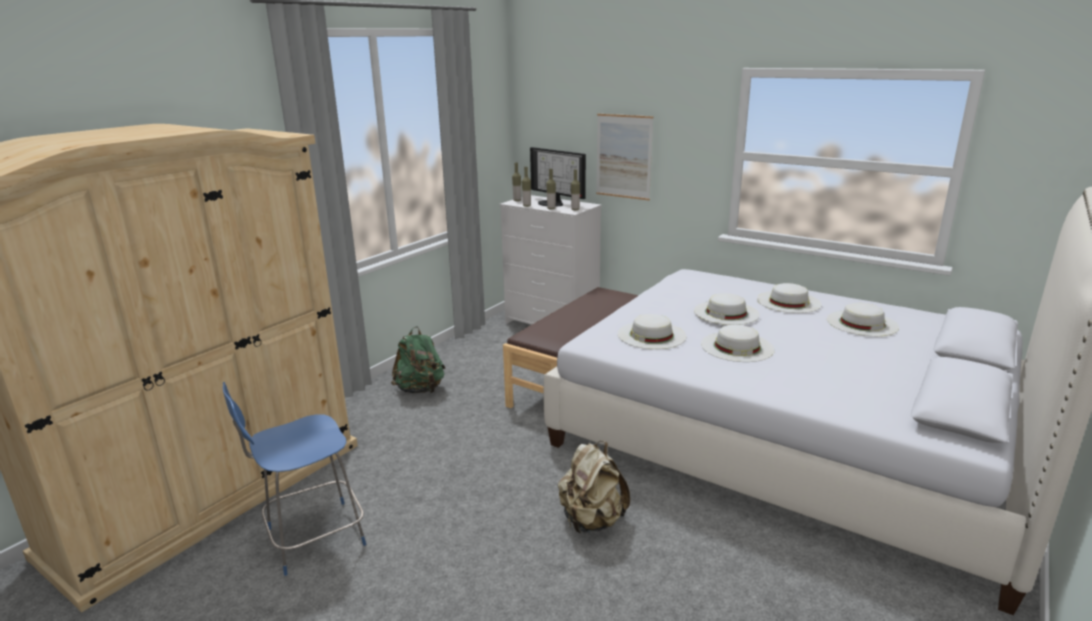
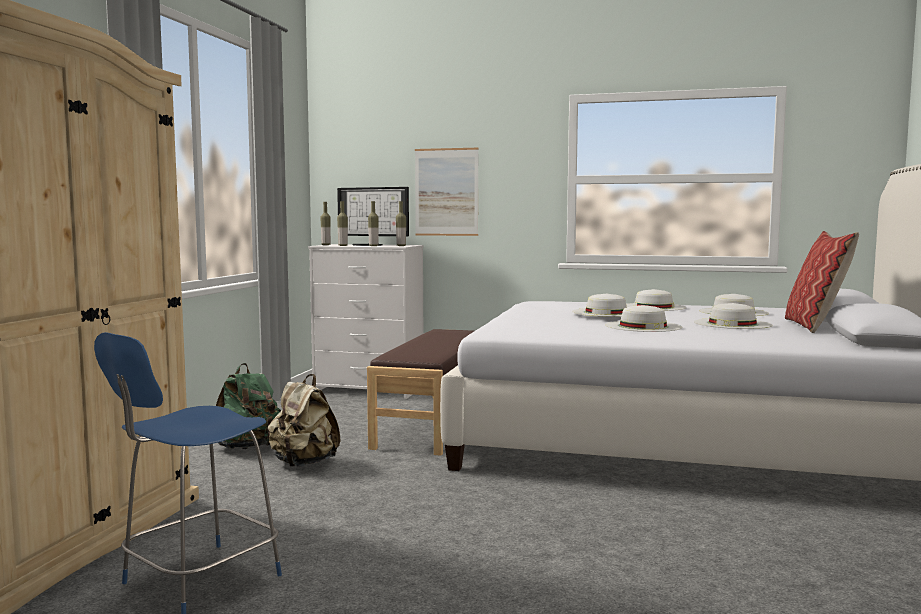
camera: 20 degrees left, 15 degrees down
beige backpack [558,441,630,533] -> beige backpack moved to [268,374,340,467]
white hat [618,314,686,349] -> white hat moved to [694,303,772,329]
none -> pillow [785,231,859,333]

